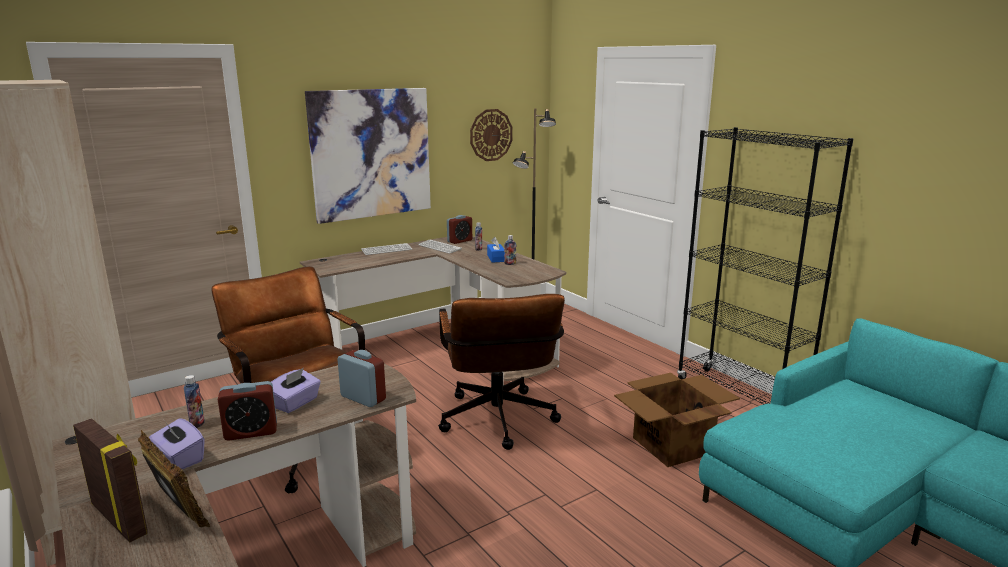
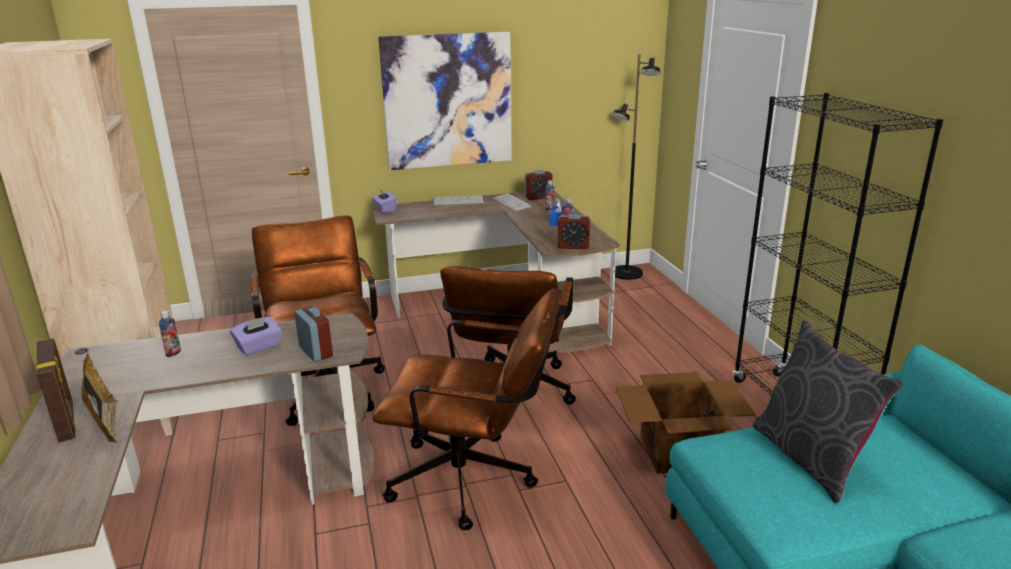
camera: 20 degrees right, 5 degrees up
purple tissue box [149,419,204,470] -> purple tissue box moved to [372,190,397,214]
alarm clock [218,381,277,441] -> alarm clock moved to [558,214,590,249]
wall clock [470,109,513,161] -> none
none -> brown office chair [373,288,559,530]
none -> grey pillow [752,320,904,503]

